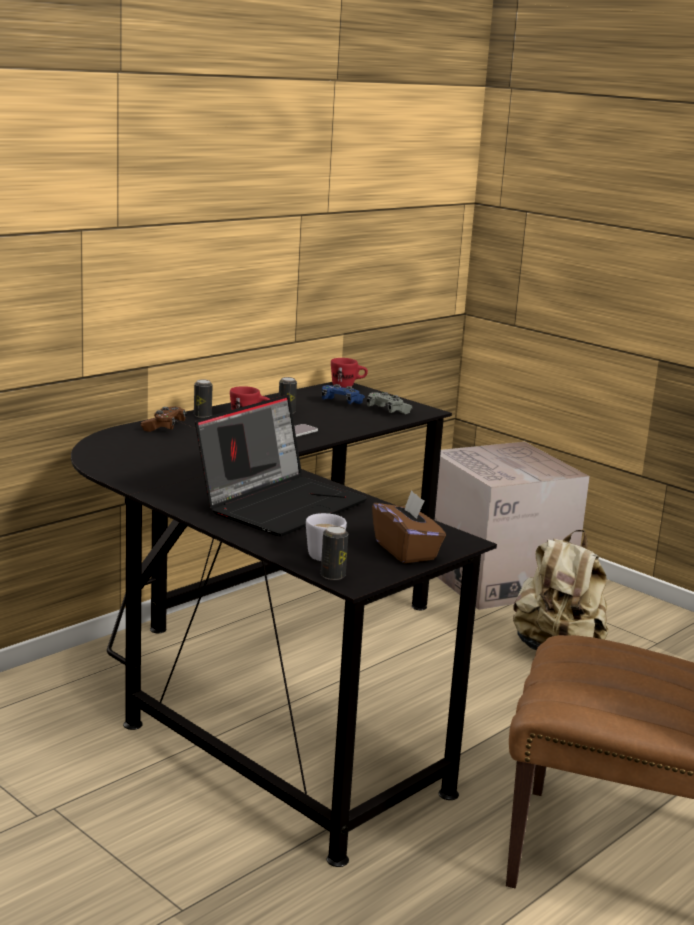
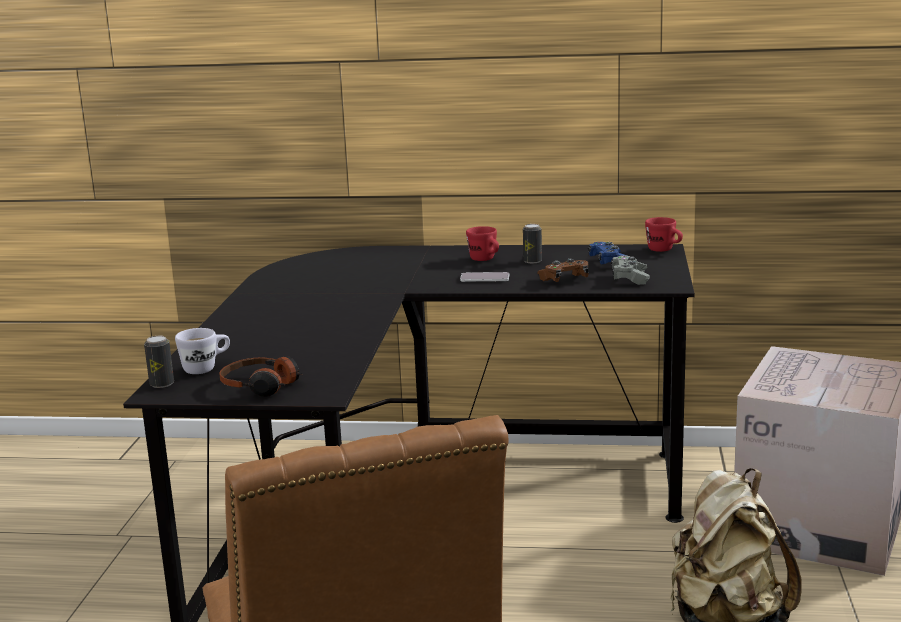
camera: 55 degrees right, 0 degrees up
brown game controller [141,406,187,432] -> brown game controller moved to [537,259,589,282]
can [194,379,213,418] -> none
laptop [195,395,367,536] -> none
brown tissue box [372,490,446,563] -> headphones [219,356,303,397]

